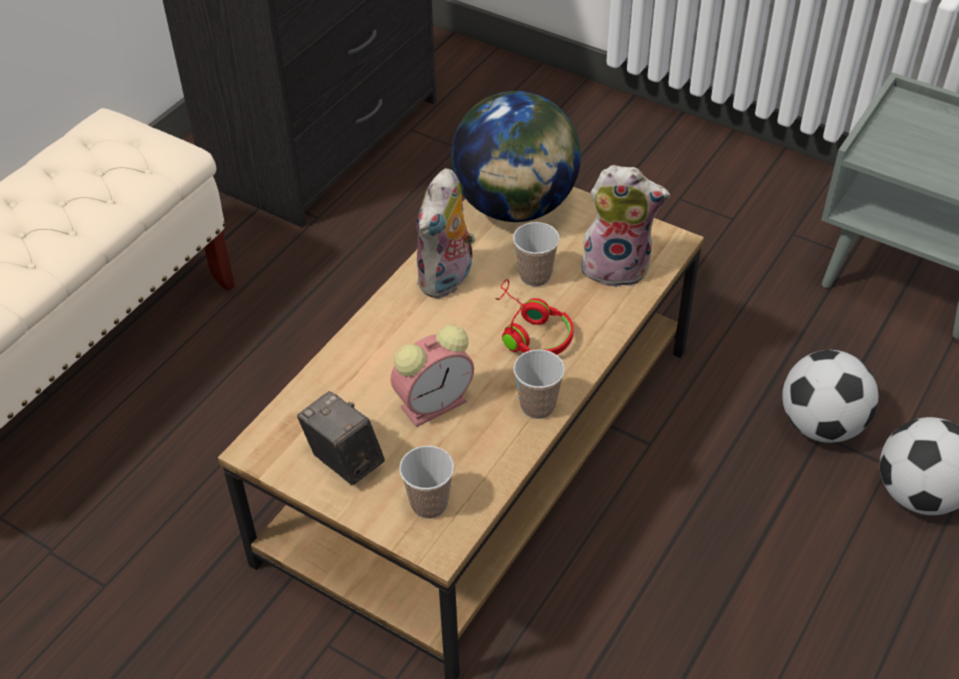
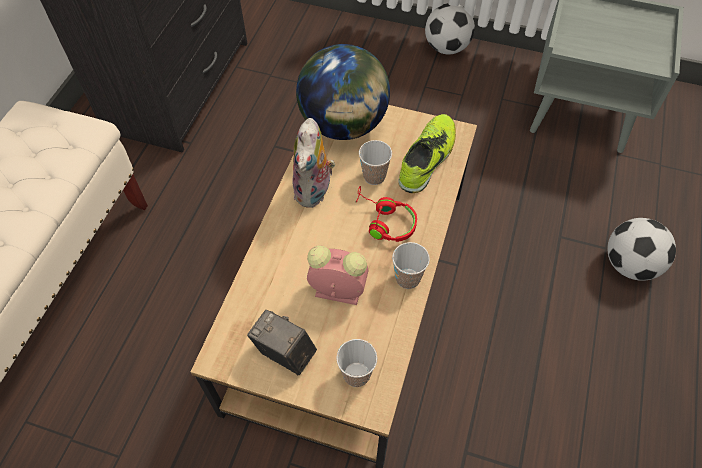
camera: 15 degrees left, 10 degrees up
alarm clock [391,325,474,427] -> alarm clock turned 120 degrees counterclockwise [307,246,368,305]
plush toy [578,165,670,287] -> shoe [398,114,456,193]
football [782,350,878,443] -> football moved to [425,3,475,54]

